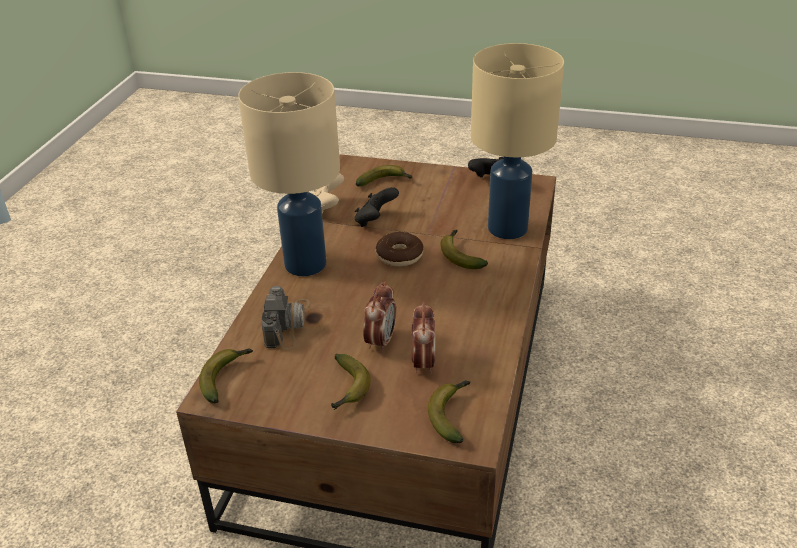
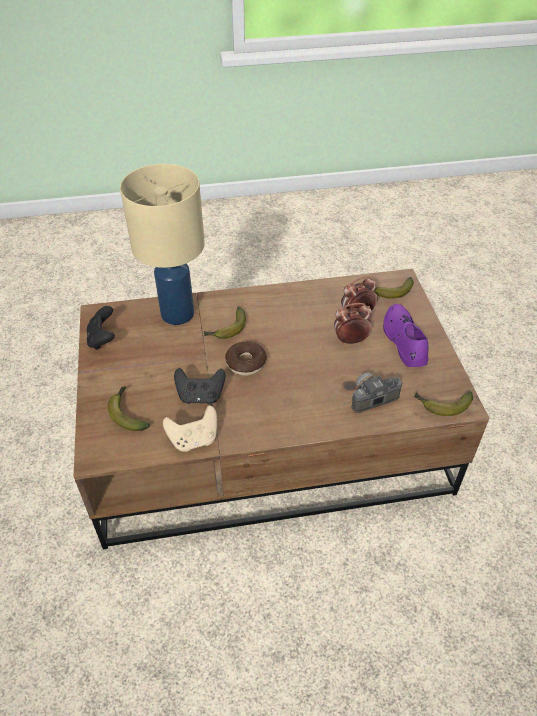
camera: 115 degrees left, 10 degrees up
beige table lamp [238,72,340,276] -> none
banana [331,354,371,410] -> purple shoe [383,304,429,367]

